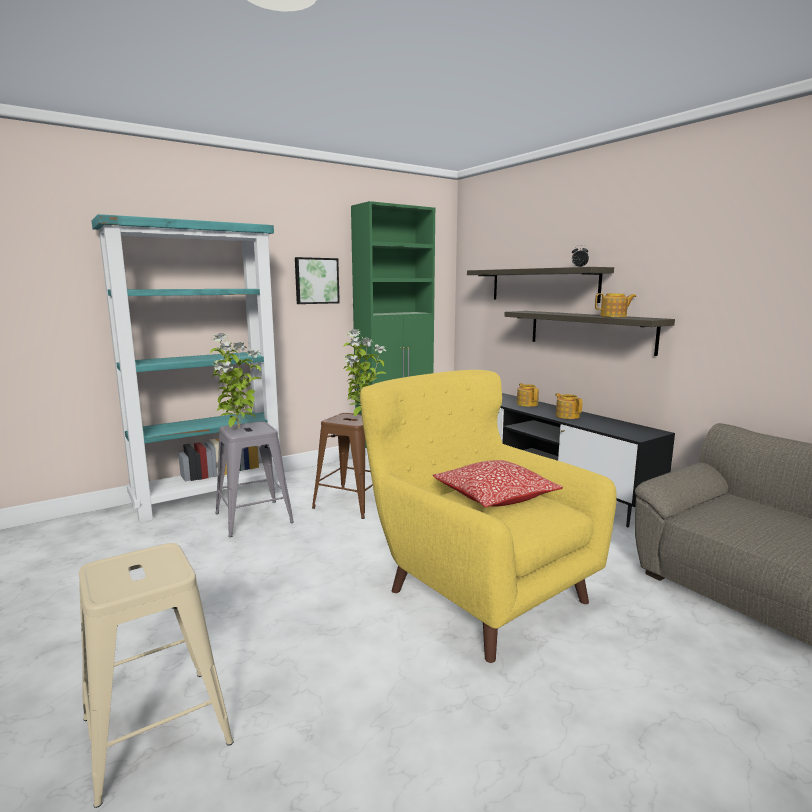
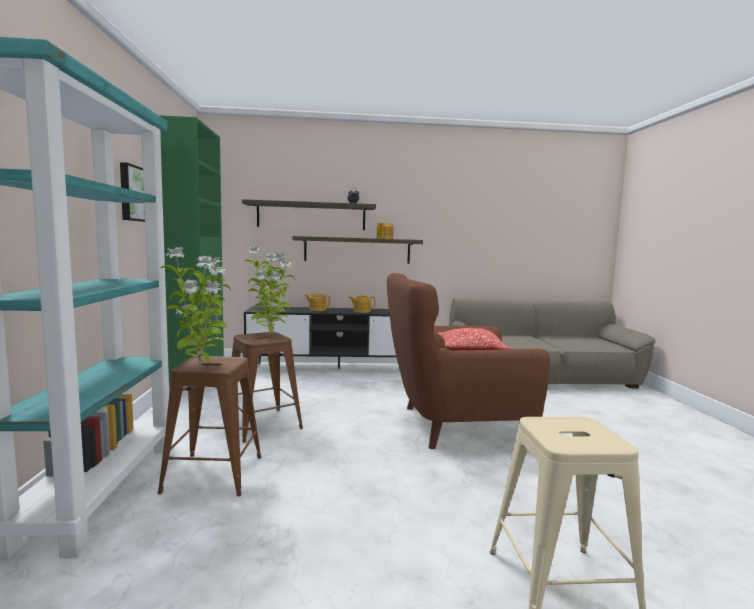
camera: 60 degrees left, 5 degrees down
grey stool [215,421,294,537] -> brown stool [158,356,261,496]
yellow armchair [360,370,617,663] -> brown armchair [387,273,550,449]

